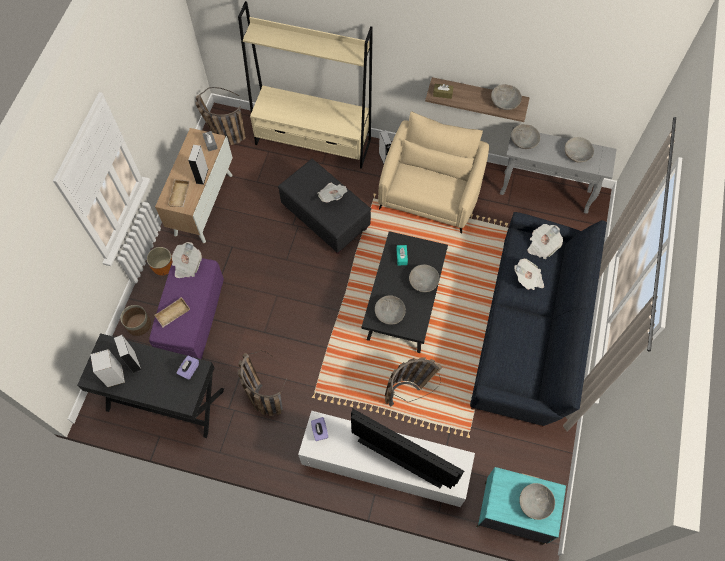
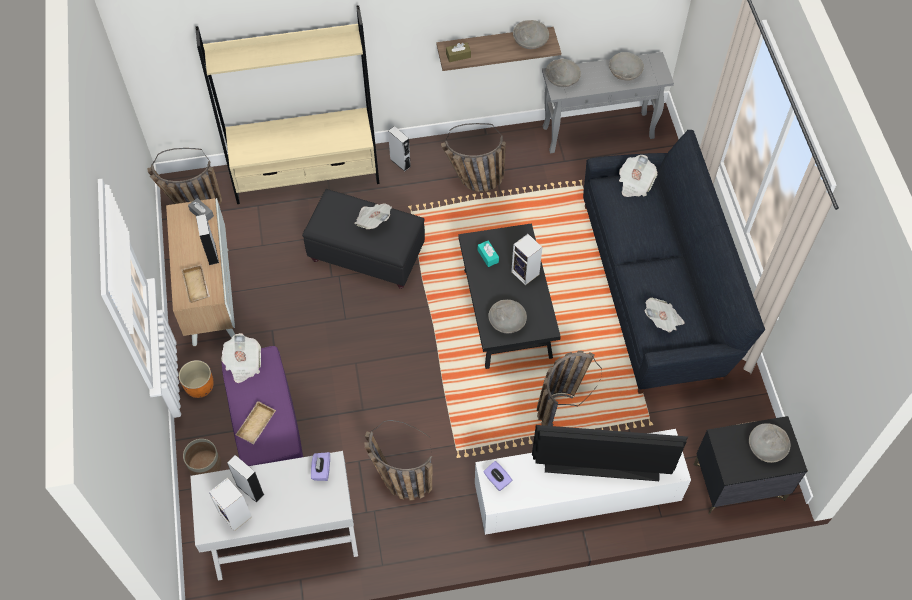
camera: 25 degrees left, 5 degrees down
black console table [77,333,224,438] -> white console table [190,451,358,580]
beige armchair [378,112,489,234] -> basket [441,123,506,192]
grey bowl [409,265,440,292] -> speaker [511,234,542,285]
turquoise nightstand [476,467,566,545] -> black nightstand [693,416,808,514]
newspaper [514,259,544,290] -> newspaper moved to [644,298,684,332]

